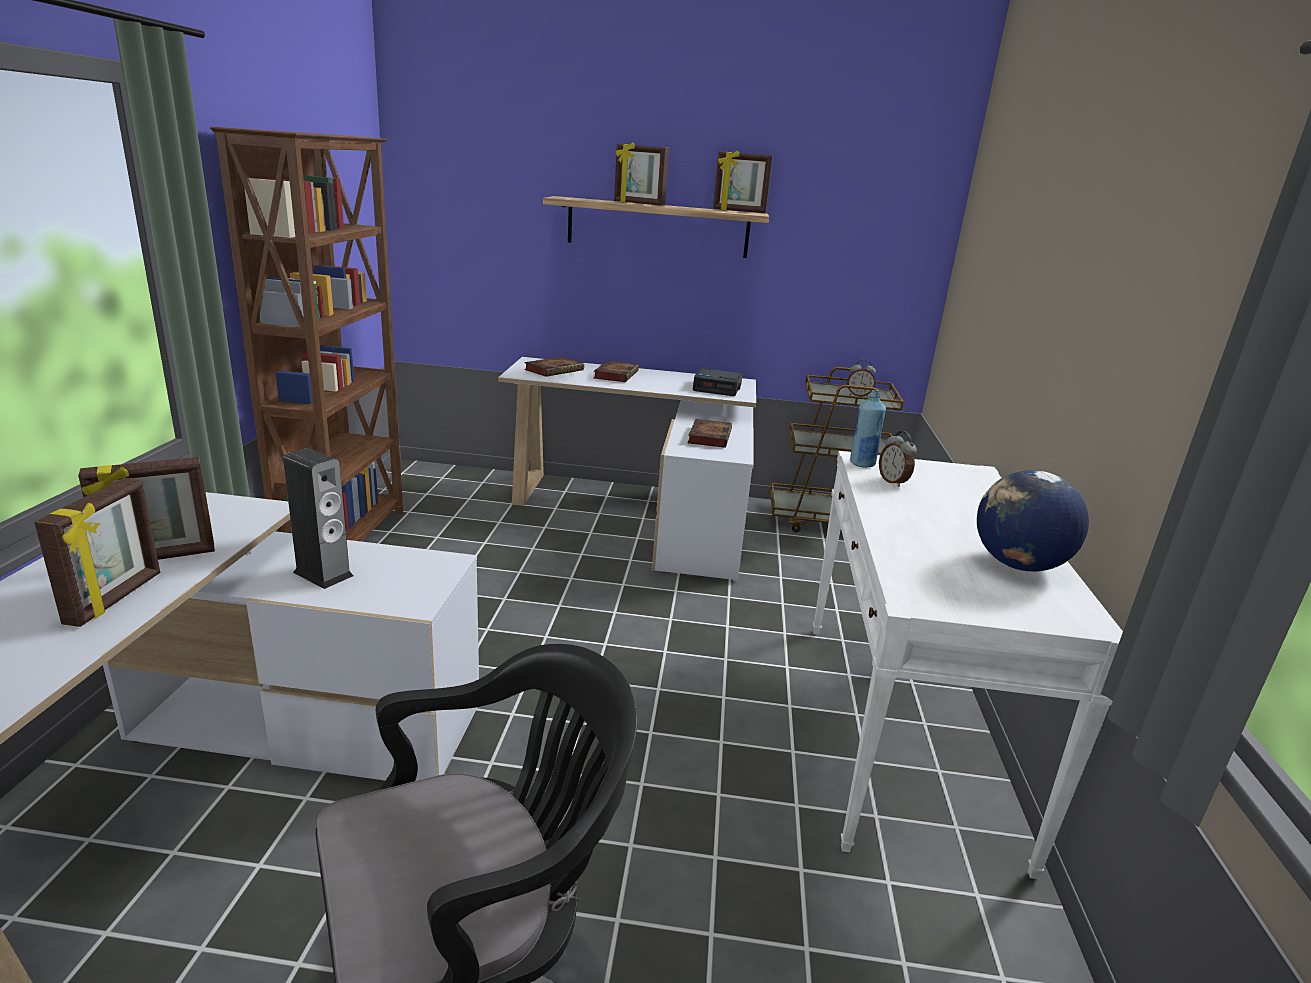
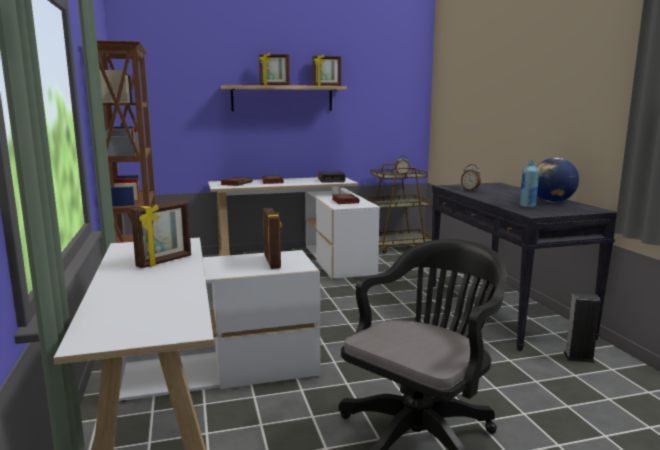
camera: 20 degrees left, 10 degrees down
picture frame [34,478,160,627] -> picture frame moved to [263,208,282,269]
speaker [283,448,353,589] -> speaker moved to [563,293,601,363]
white console table [813,451,1123,879] -> black console table [432,182,617,351]
blue bottle [850,390,886,468] -> blue bottle moved to [520,160,539,208]

